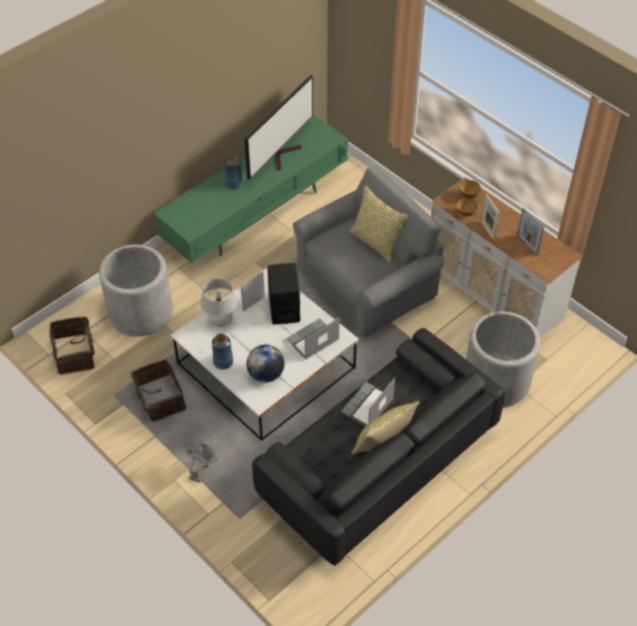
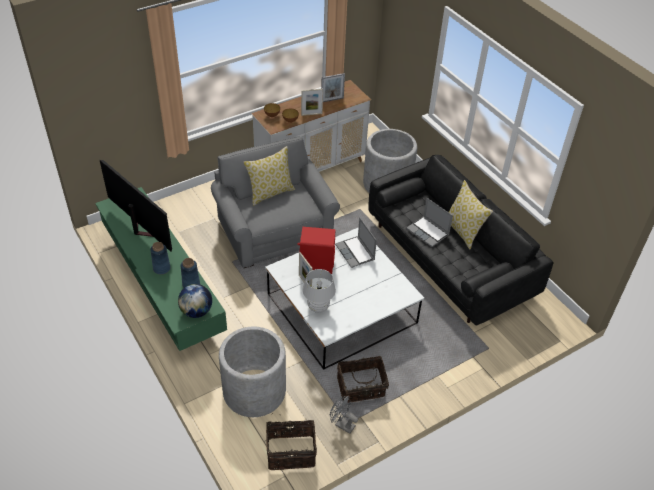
camera: 80 degrees left, 5 degrees down
grey fan [185,442,217,483] -> grey fan moved to [330,396,358,434]
blue vase [212,334,233,370] -> blue vase moved to [181,258,200,288]
globe [247,345,284,382] -> globe moved to [178,284,212,318]
black speaker [267,263,300,324] -> red speaker [298,227,336,274]

